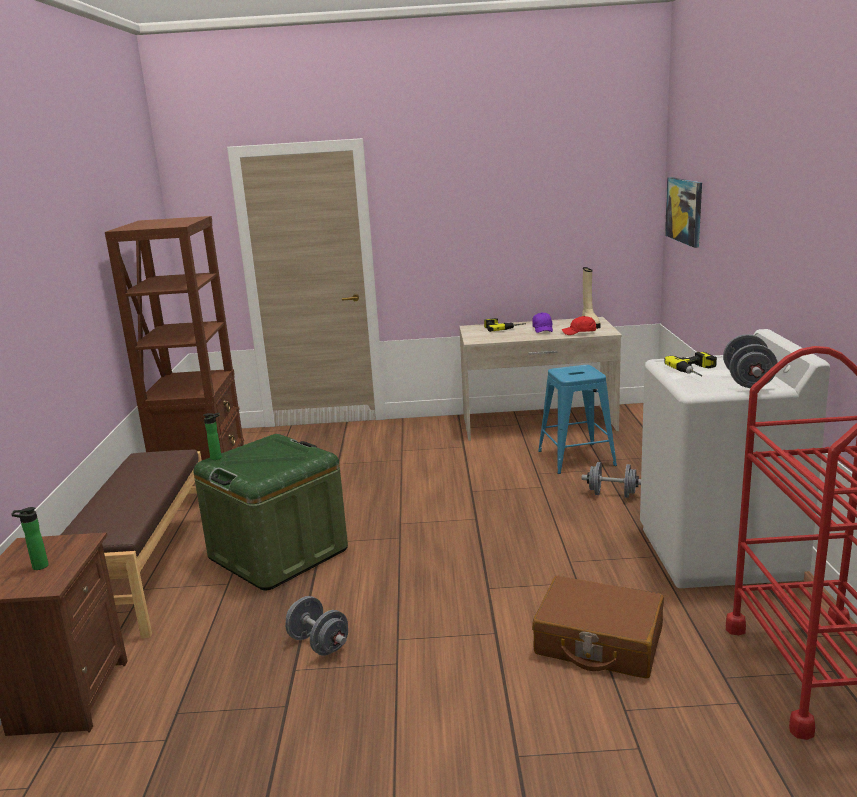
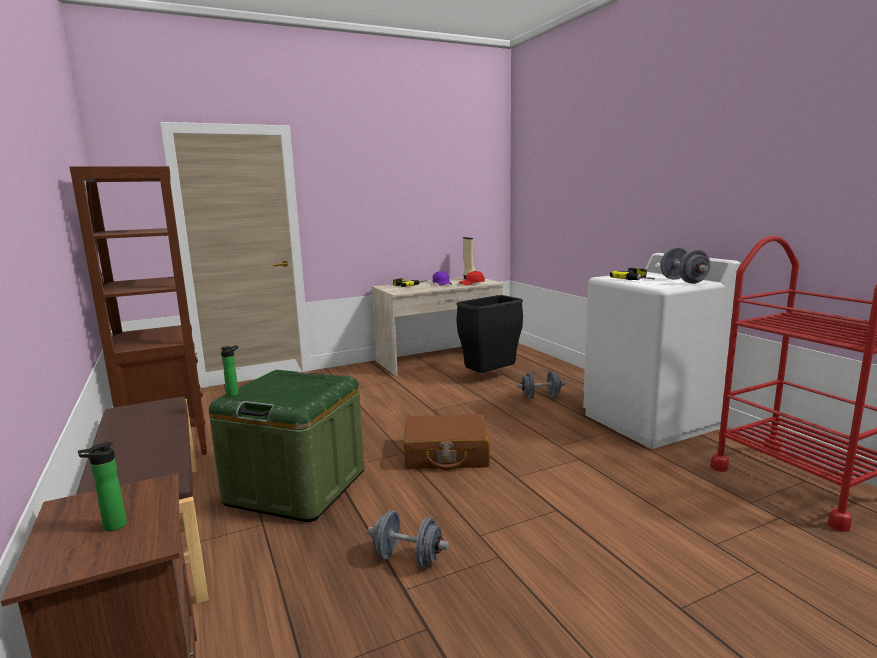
camera: 25 degrees left, 5 degrees down
brown suitcase [532,576,664,679] -> brown suitcase moved to [404,414,490,471]
blue stool [538,365,617,474] -> black trash can [456,295,523,373]
picture [665,177,702,248] -> none

